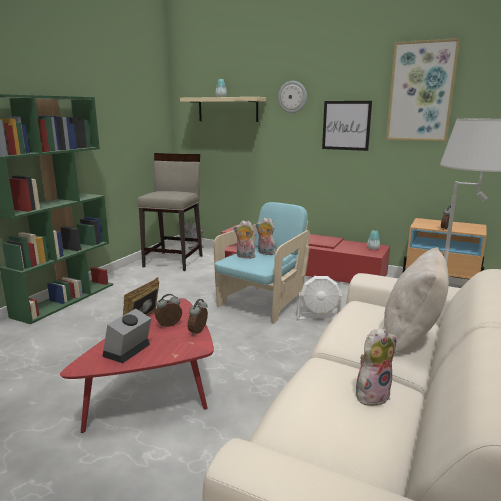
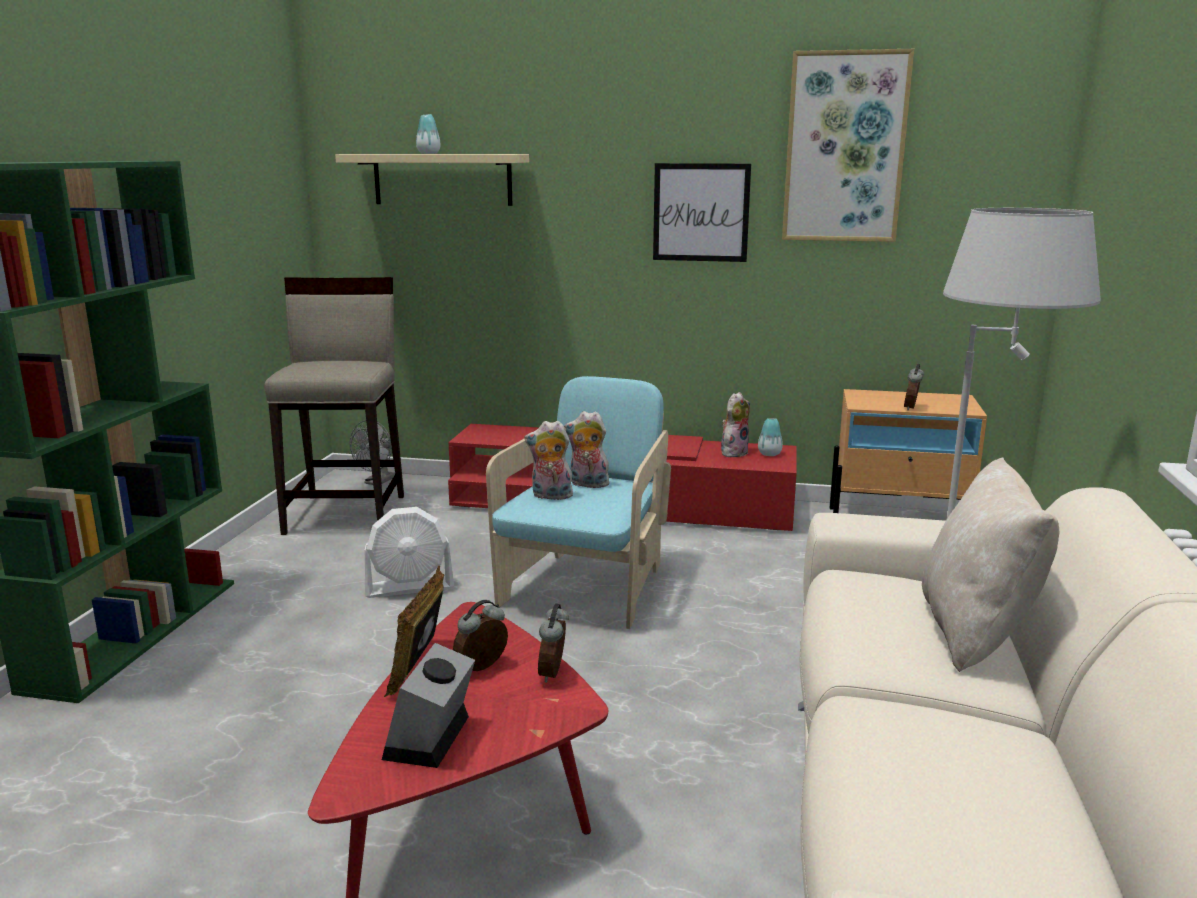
camera: 15 degrees left, 0 degrees up
wall clock [278,81,307,113] -> none
white fan [296,276,342,320] -> white fan moved to [365,507,454,598]
plush toy [356,327,396,406] -> plush toy moved to [721,392,750,457]

